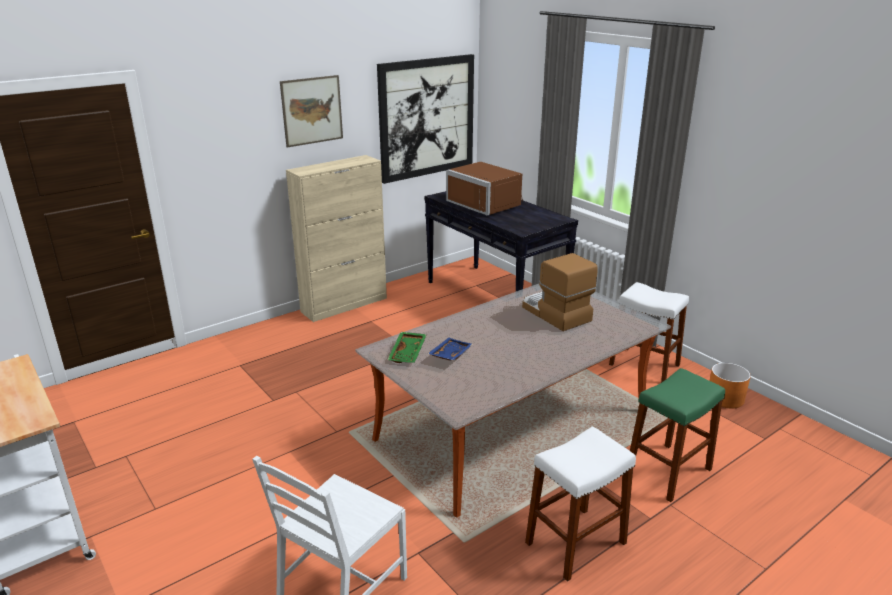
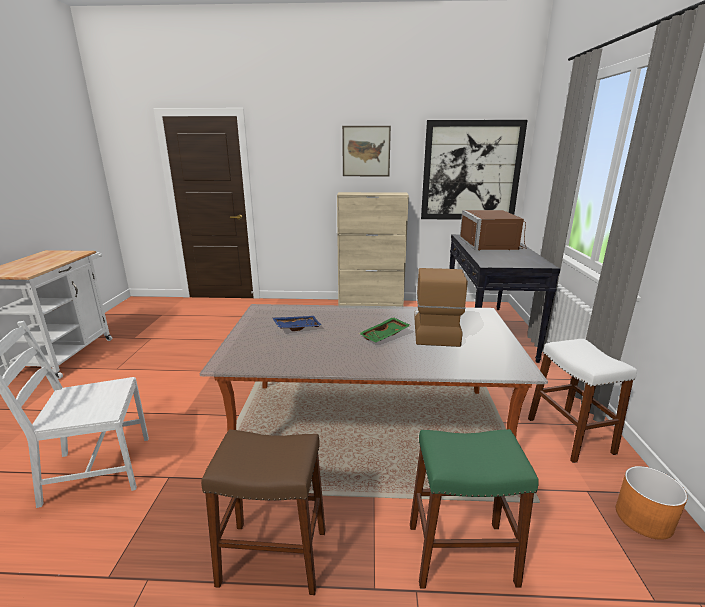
camera: 40 degrees right, 5 degrees down
green tray [387,332,427,363] -> green tray moved to [359,317,411,342]
white stool [525,426,636,582] -> brown stool [201,429,326,595]

